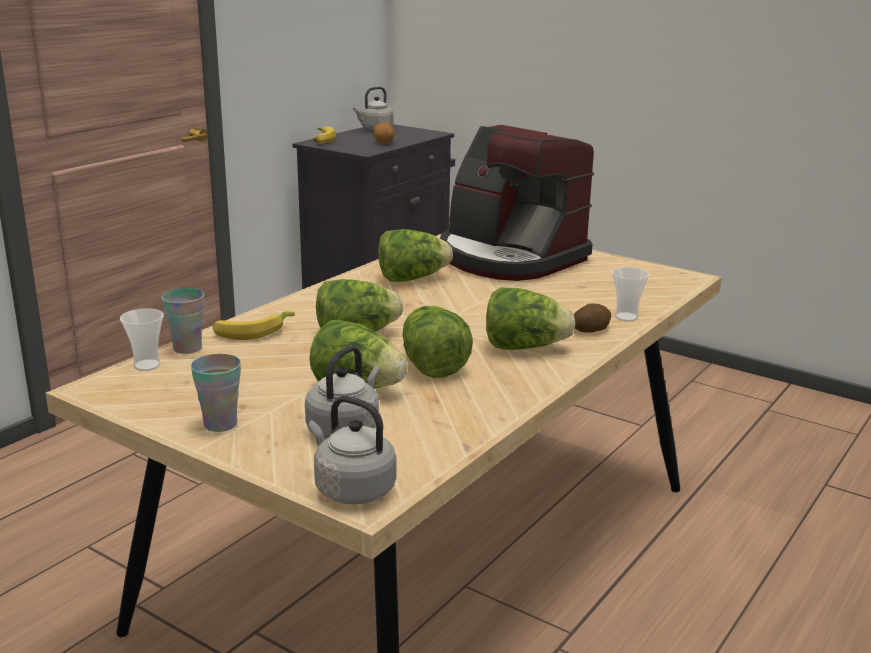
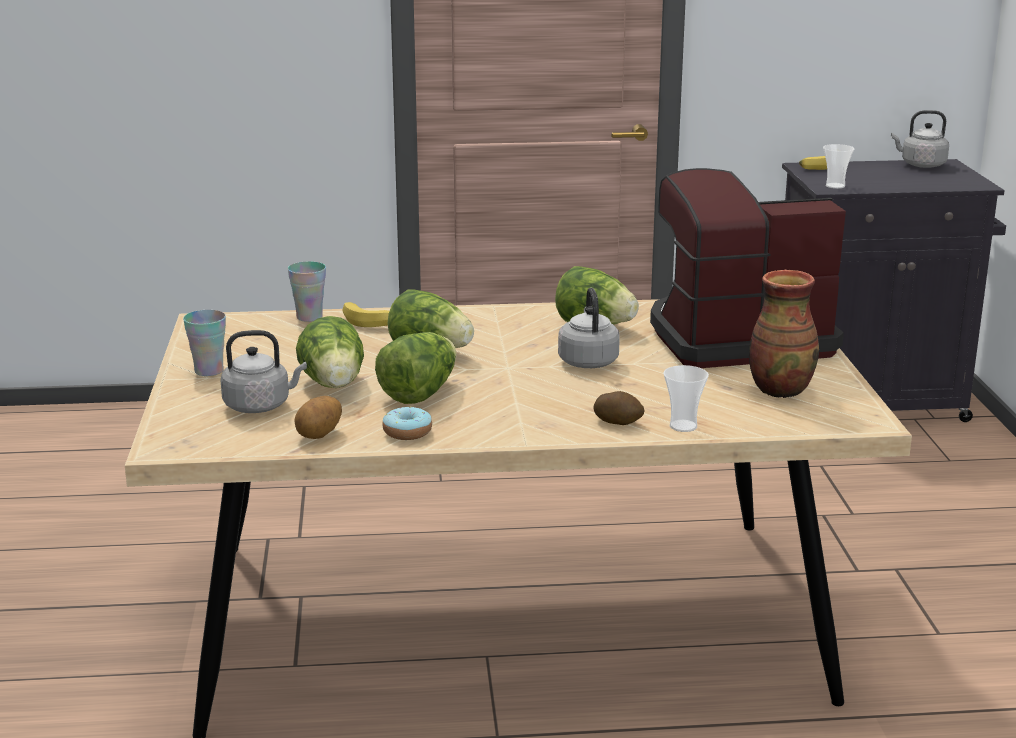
camera: 50 degrees right, 0 degrees up
cup [120,308,164,371] -> cup moved to [823,144,854,189]
grey kettle [308,396,397,505] -> grey kettle moved to [558,288,620,368]
potato [373,122,394,144] -> potato moved to [294,396,342,439]
coffee machine [440,125,594,281] -> coffee machine turned 75 degrees clockwise [650,168,846,368]
lettuce [486,288,575,350] -> none
none -> donut [382,407,432,440]
none -> vase [749,270,819,398]

